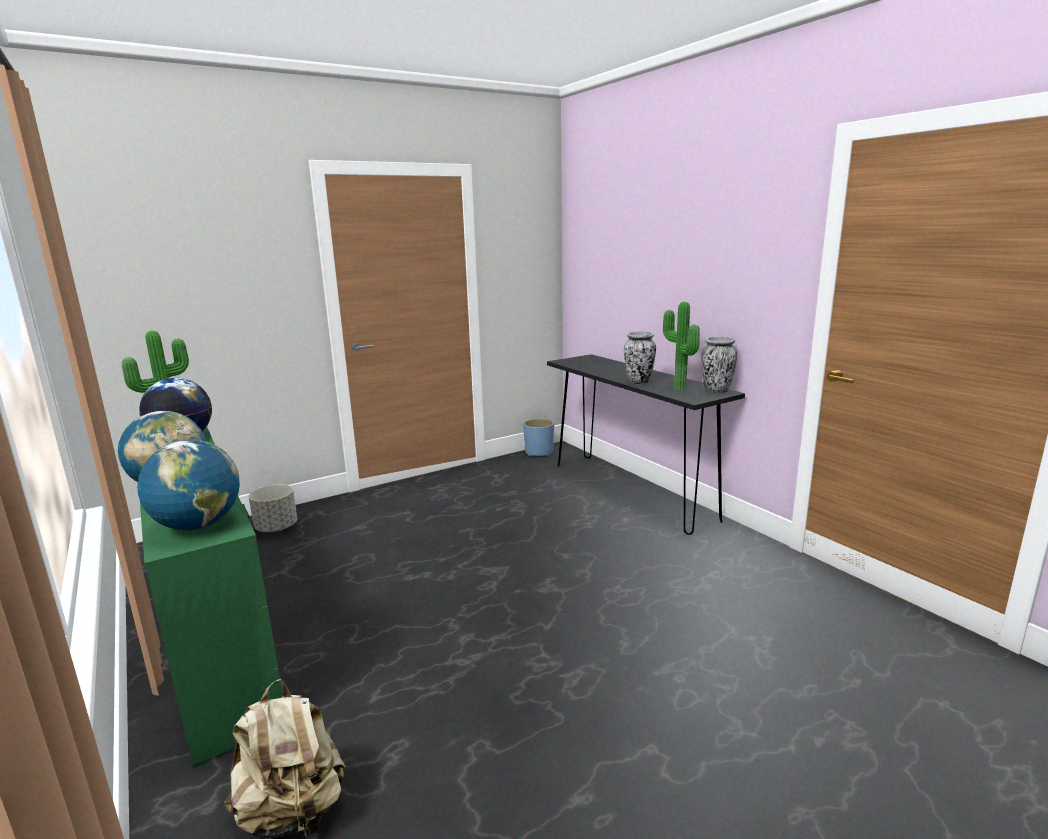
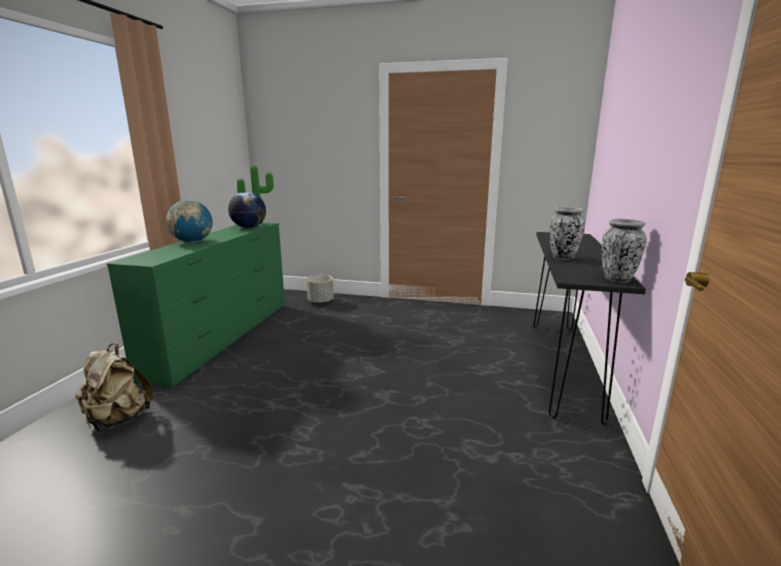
camera: 45 degrees right, 0 degrees up
globe [137,440,240,530] -> none
blue planter [523,418,554,456] -> none
potted plant [663,302,700,390] -> none

